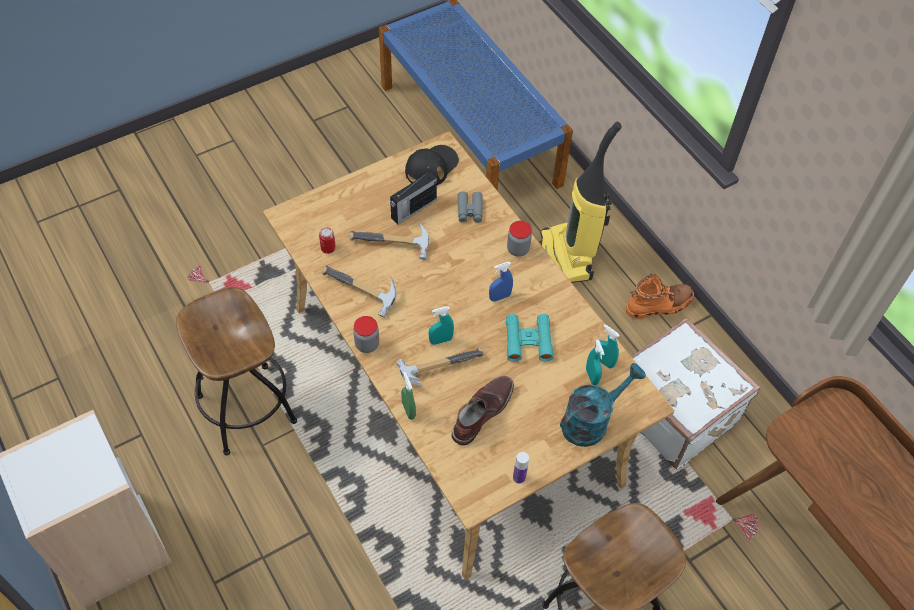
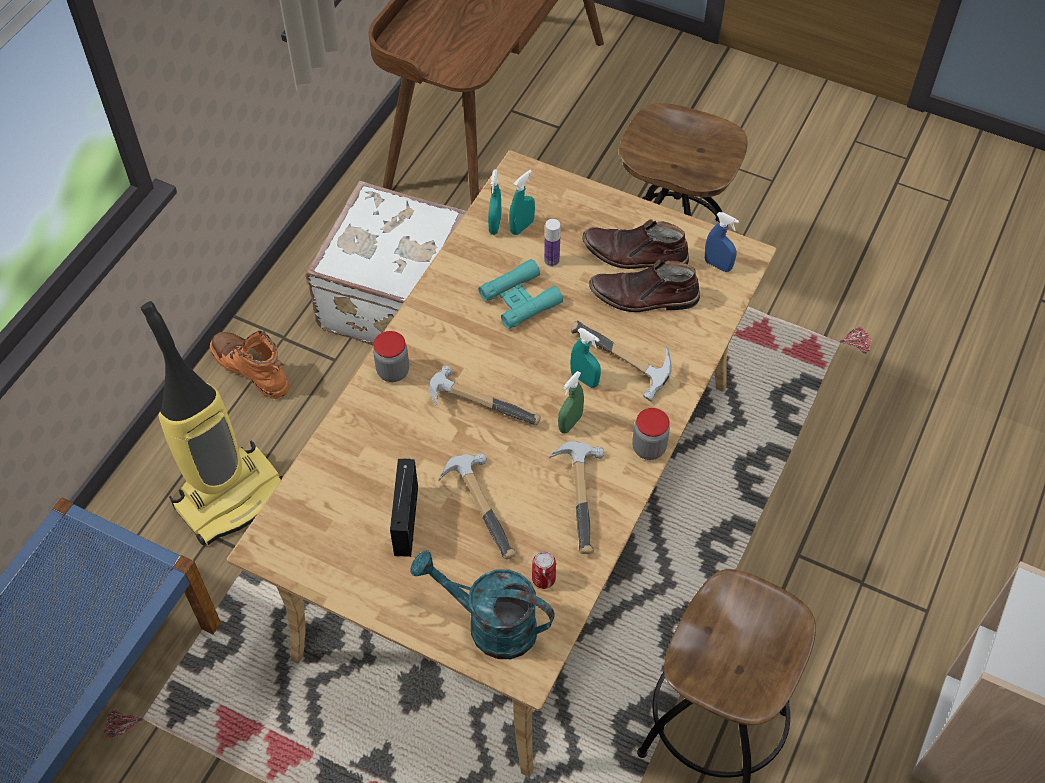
camera: 120 degrees left, 0 degrees up
radio [390,172,437,225] -> radio turned 105 degrees counterclockwise [390,458,418,557]
green spray bottle [401,372,416,420] -> green spray bottle moved to [558,371,584,434]
black cap [405,145,459,185] -> none
grey binoculars [458,192,483,223] -> none
blue spray bottle [489,262,513,301] -> blue spray bottle moved to [705,212,739,272]
bottle [513,452,529,484] -> bottle moved to [544,219,560,267]
turquoise watering can [560,363,646,447] -> turquoise watering can moved to [410,550,555,659]
none -> hammer [429,365,541,425]
none -> brown boot [582,219,689,269]

